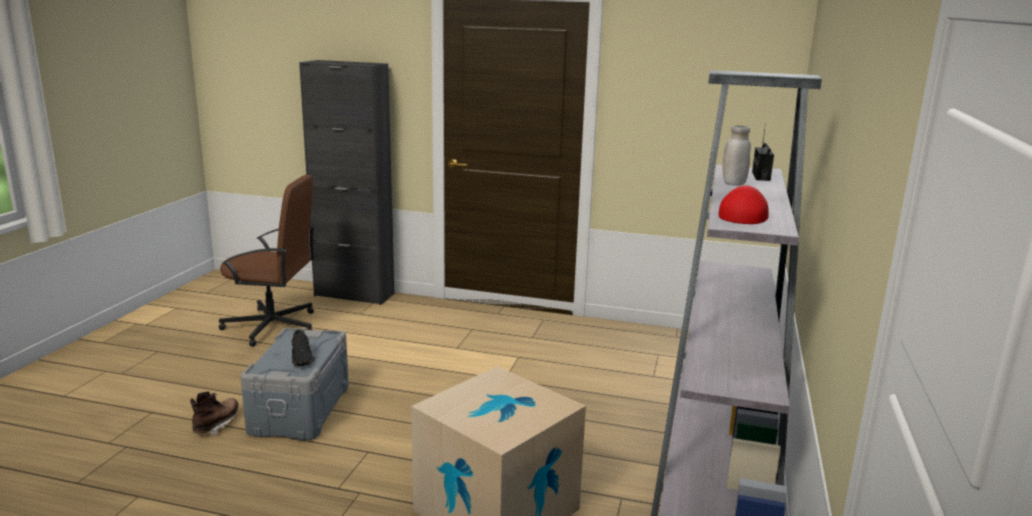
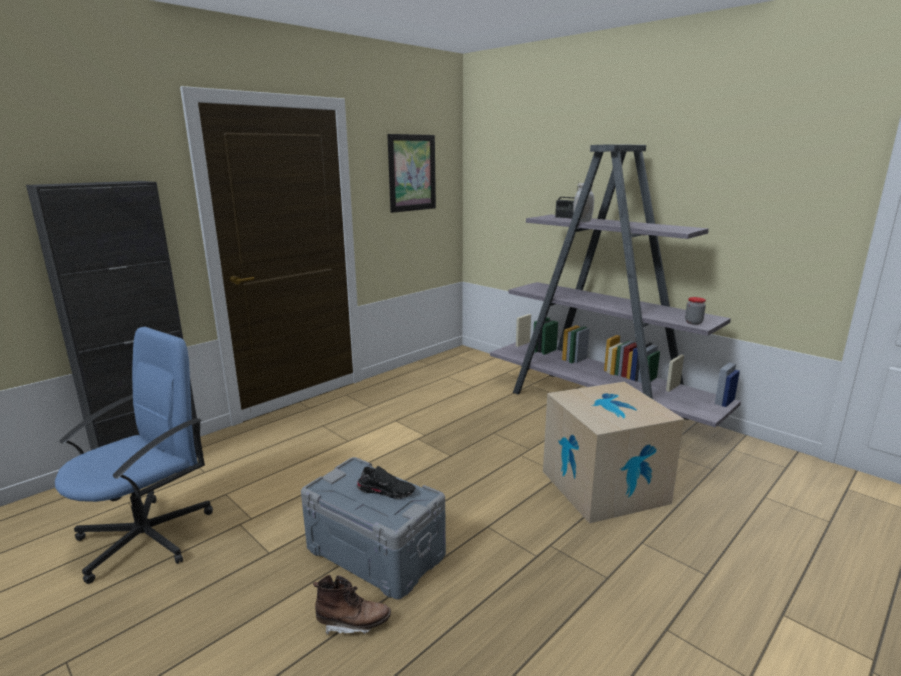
camera: 60 degrees left, 0 degrees up
brown boot [190,391,238,435] -> brown boot turned 135 degrees clockwise [313,575,391,635]
brown office chair [219,175,315,347] -> blue office chair [55,327,213,584]
red cap [718,186,769,224] -> none
none -> picture [387,134,436,213]
none -> jar [685,297,706,325]

